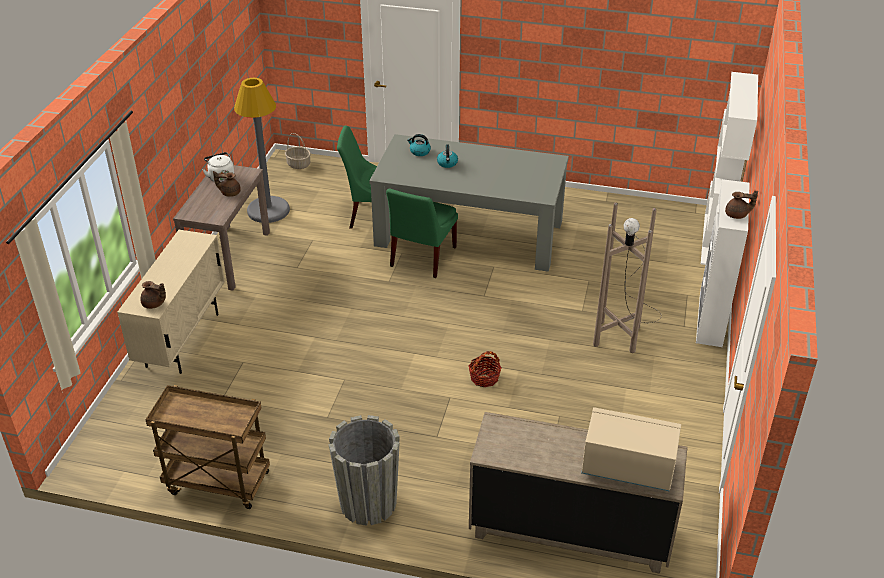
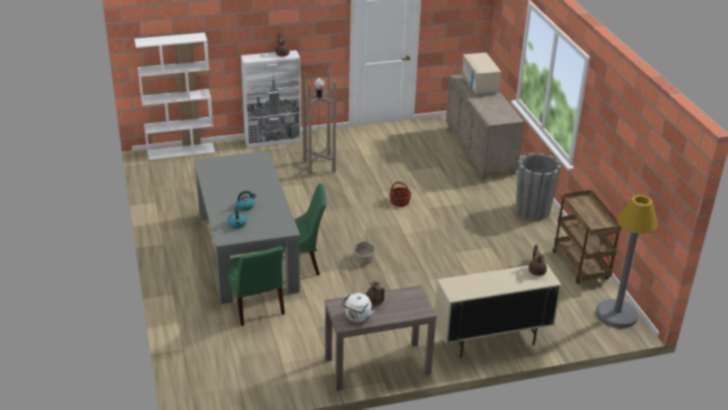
camera: 120 degrees left, 5 degrees down
grey floor lamp [234,78,290,223] -> grey floor lamp moved to [596,195,658,328]
basket [285,133,311,169] -> basket moved to [353,230,376,265]

